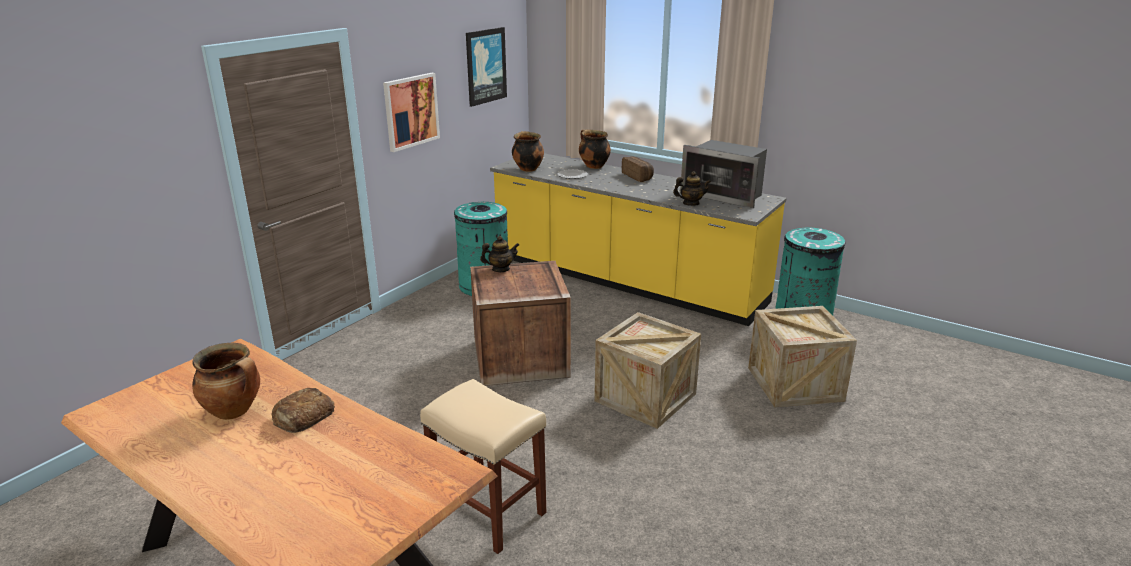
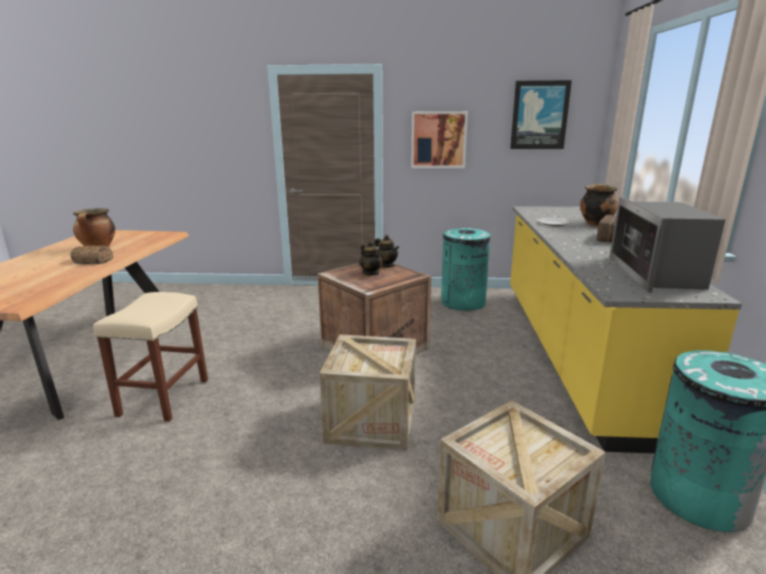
camera: 60 degrees right, 5 degrees down
cooking pot [512,131,544,172] -> none
teapot [673,171,711,206] -> teapot moved to [359,241,383,276]

